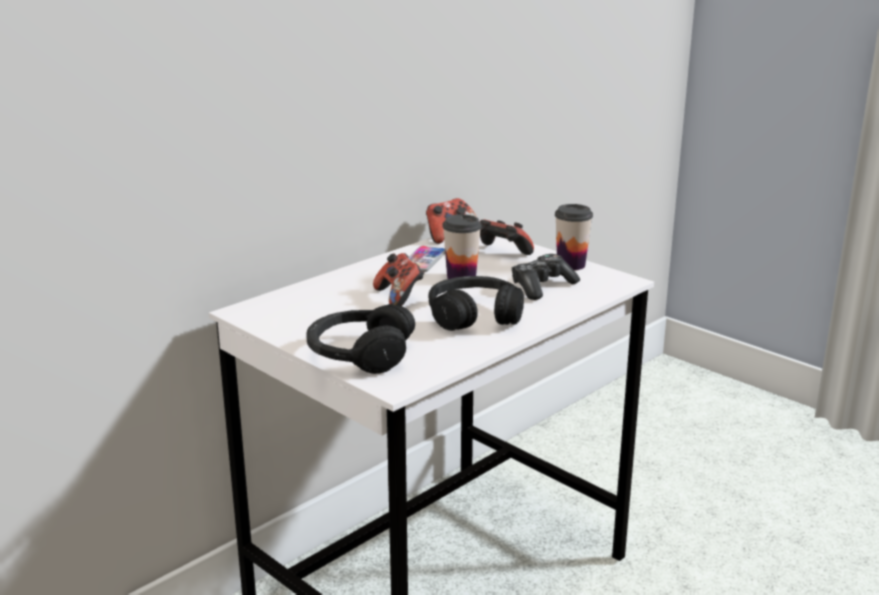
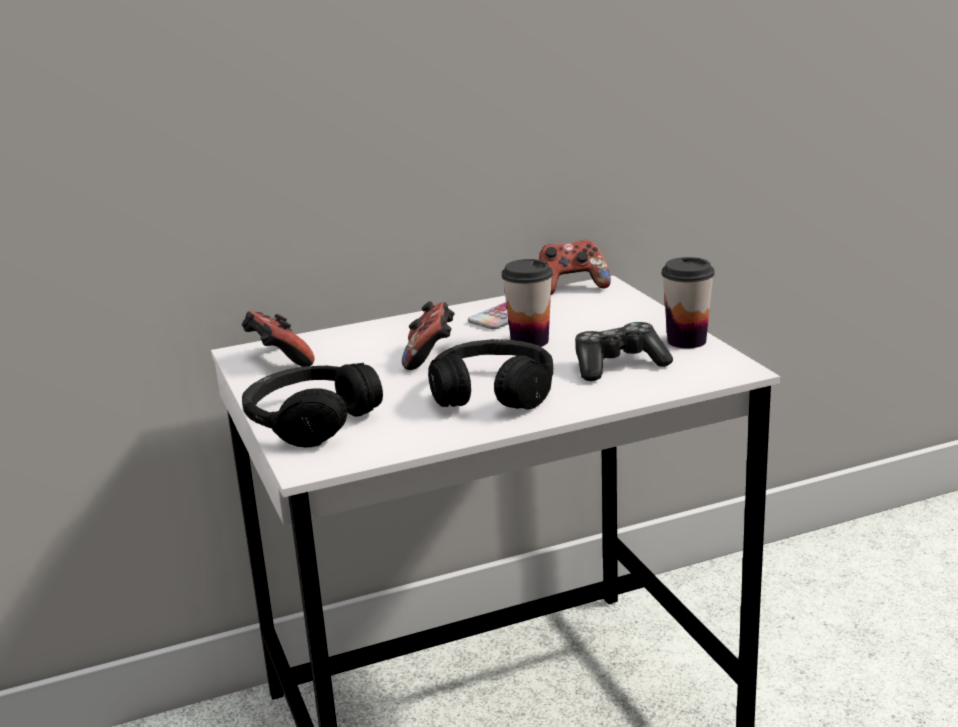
camera: 25 degrees right, 0 degrees up
game controller [480,219,534,255] -> game controller moved to [242,311,314,367]

